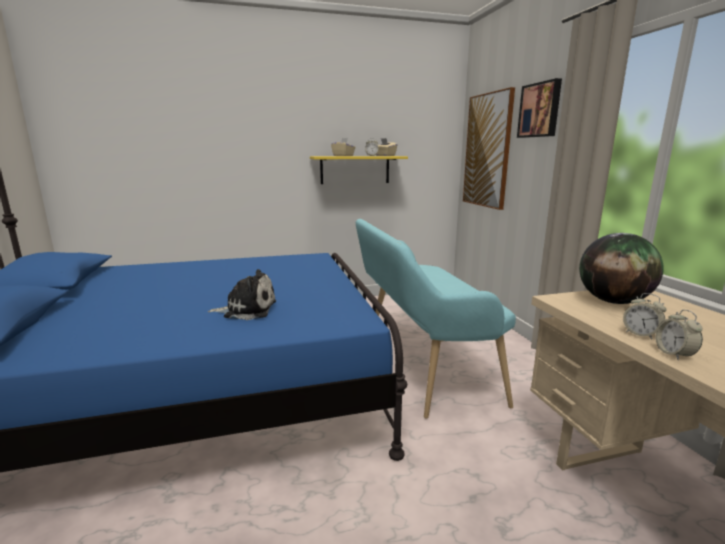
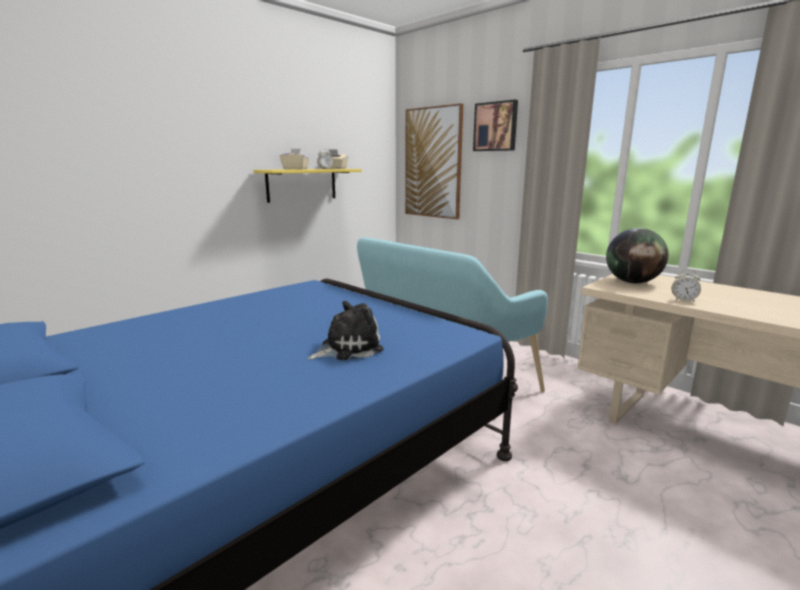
camera: 30 degrees left, 0 degrees up
alarm clock [655,309,703,360] -> none

